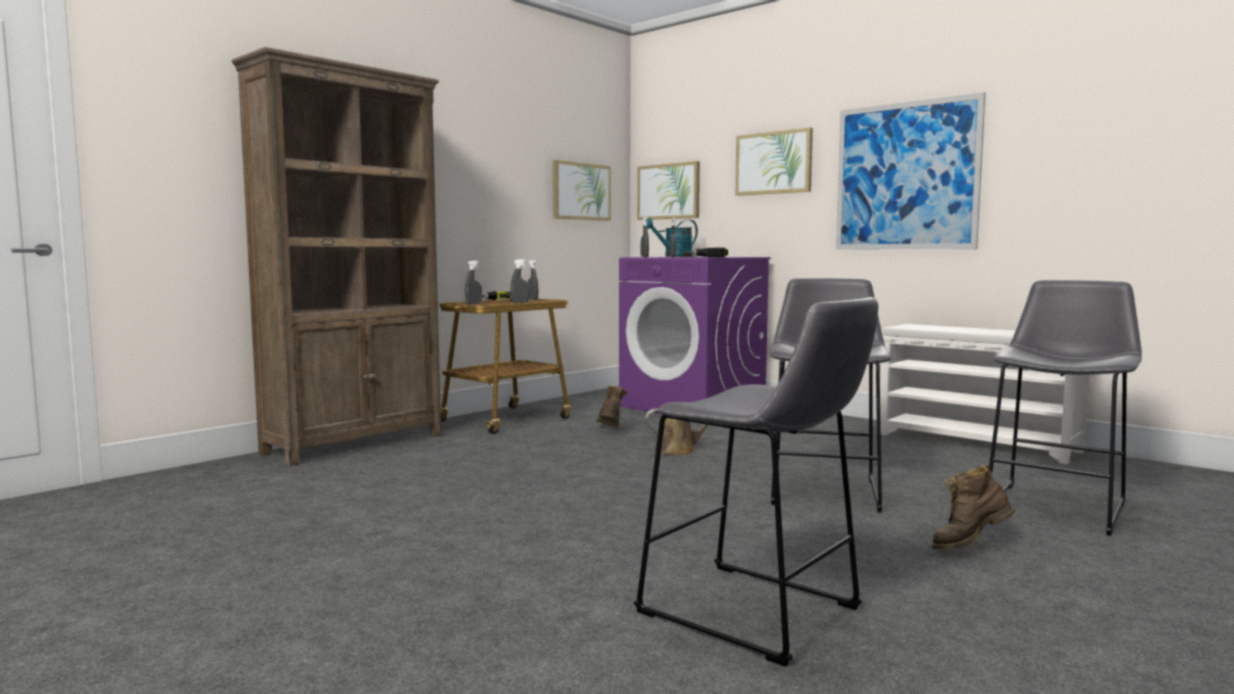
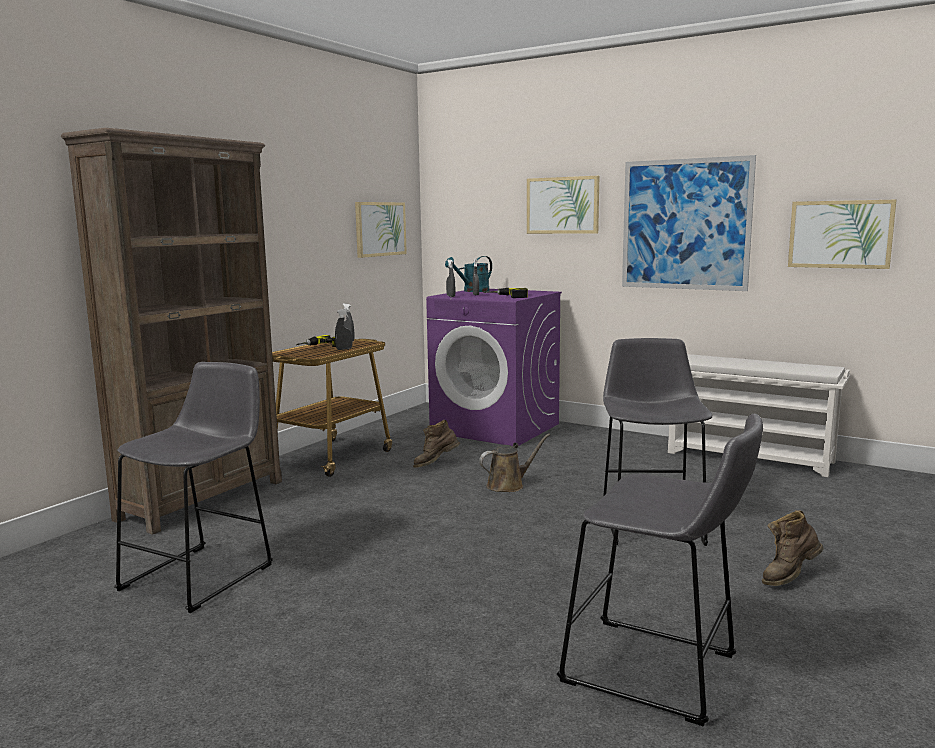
camera: 10 degrees left, 5 degrees up
grey spray bottle [465,261,482,304] -> none
brown boot [596,385,628,427] -> brown boot turned 105 degrees counterclockwise [413,420,460,468]
picture [637,161,700,220] -> picture moved to [788,200,896,269]
grey stool [989,280,1142,536] -> grey stool moved to [114,362,273,613]

